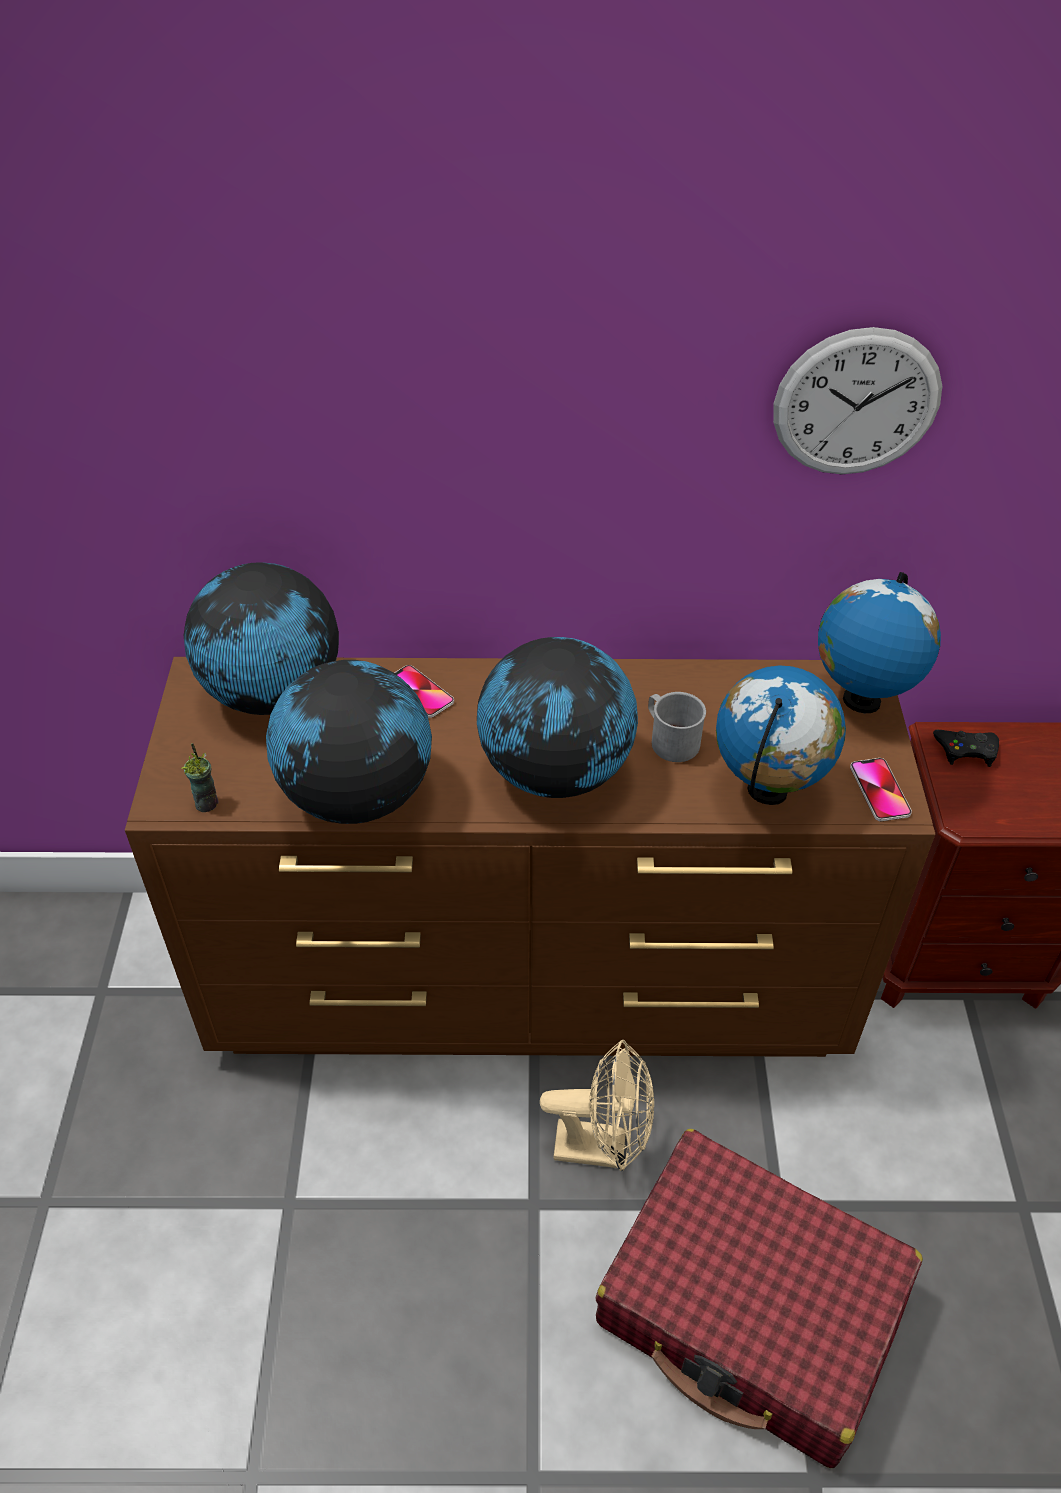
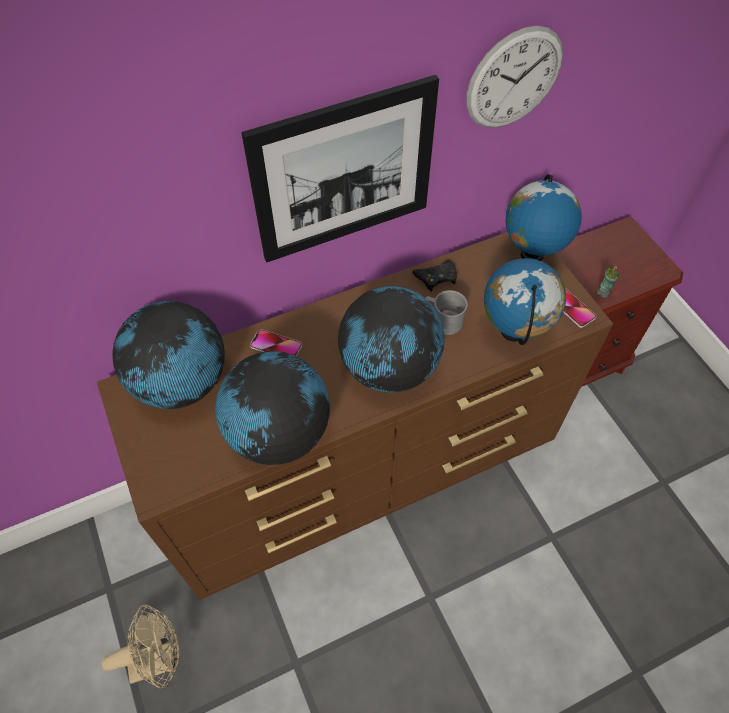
camera: 25 degrees left, 10 degrees up
cup [181,743,218,812] -> cup moved to [597,263,620,298]
beige fan [540,1039,654,1171] -> beige fan moved to [102,604,179,689]
red suitcase [595,1129,923,1468] -> none
black game controller [933,730,999,767] -> black game controller moved to [412,260,457,292]
none -> picture [242,75,439,262]

